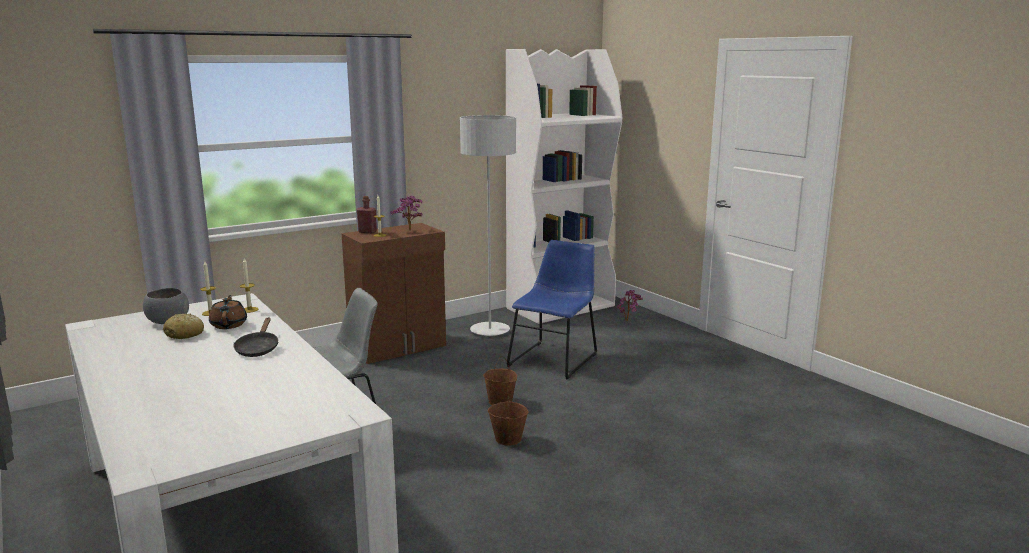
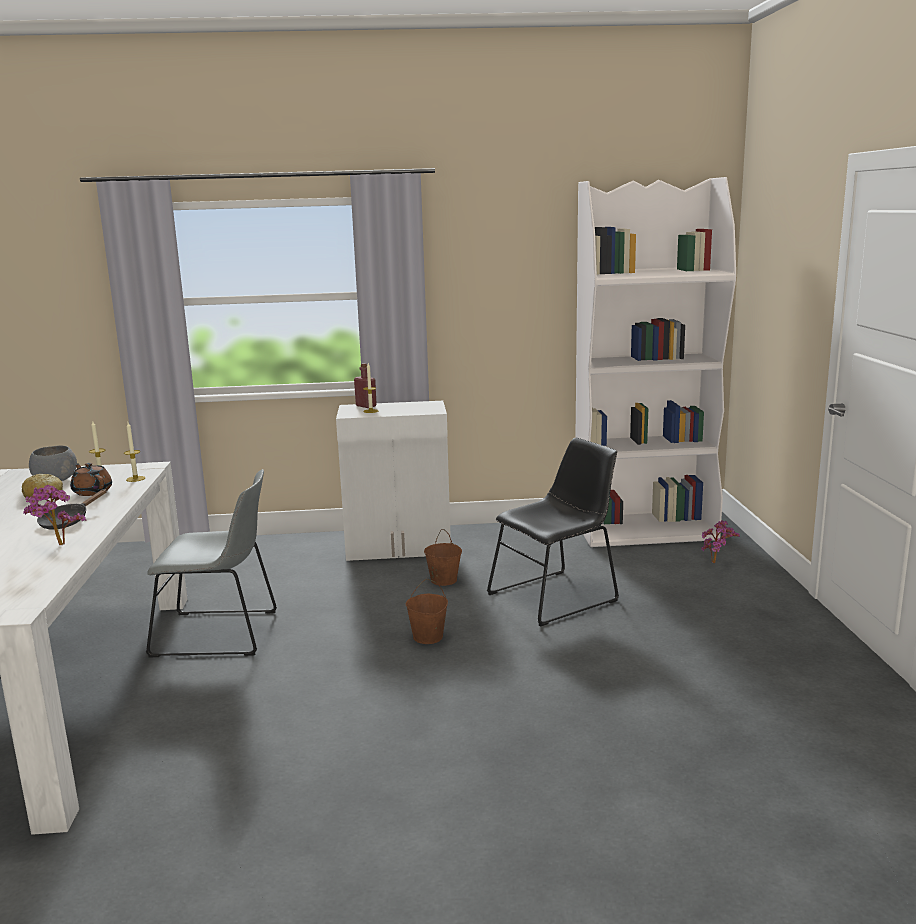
camera: 30 degrees right, 0 degrees up
brown teapot [209,295,247,329] -> brown teapot turned 60 degrees counterclockwise [70,463,112,496]
brown cabinet [341,223,446,364] -> white cabinet [336,401,451,561]
potted plant [390,196,423,230] -> potted plant moved to [23,485,86,545]
grey floor lamp [460,115,516,336] -> none
brown bucket [488,389,528,446] -> brown bucket moved to [424,529,462,586]
blue chair [506,240,597,380] -> black chair [487,438,619,627]

